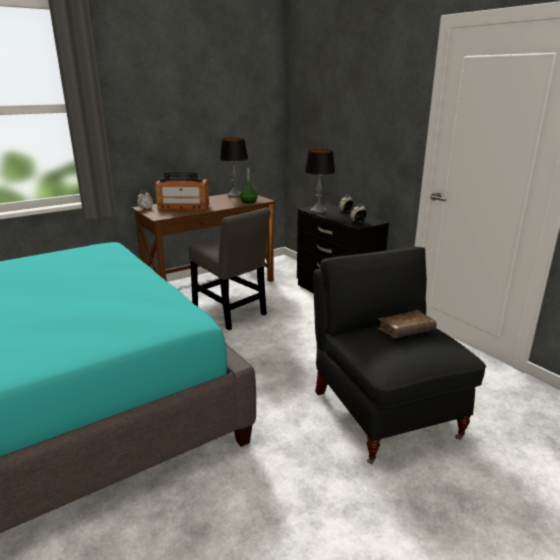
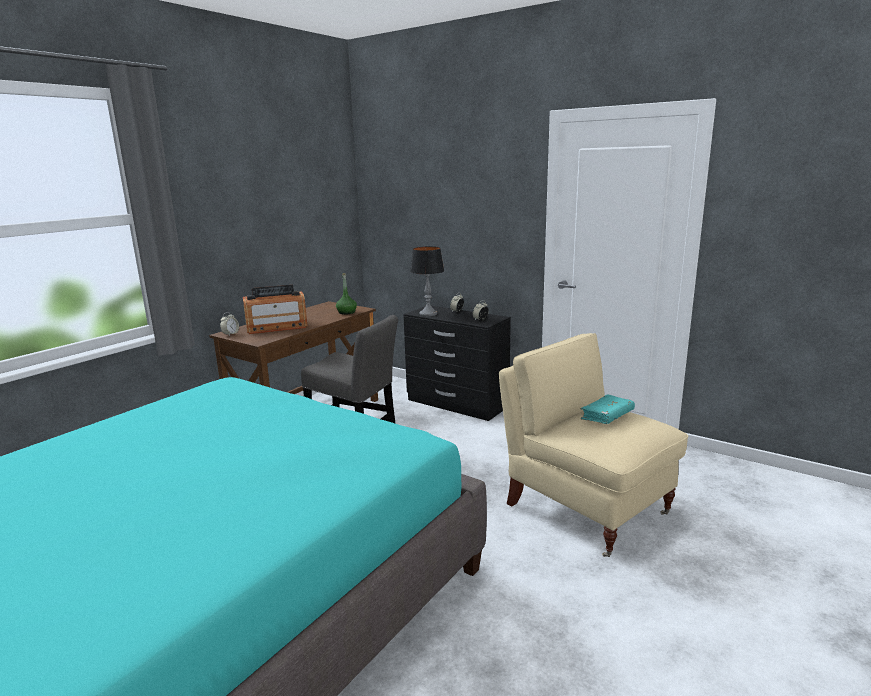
camera: 20 degrees left, 5 degrees down
table lamp [220,138,248,197] -> none
black armchair [313,247,486,464] -> beige armchair [499,333,688,557]
brown book [378,310,437,338] -> turquoise book [581,394,635,424]

